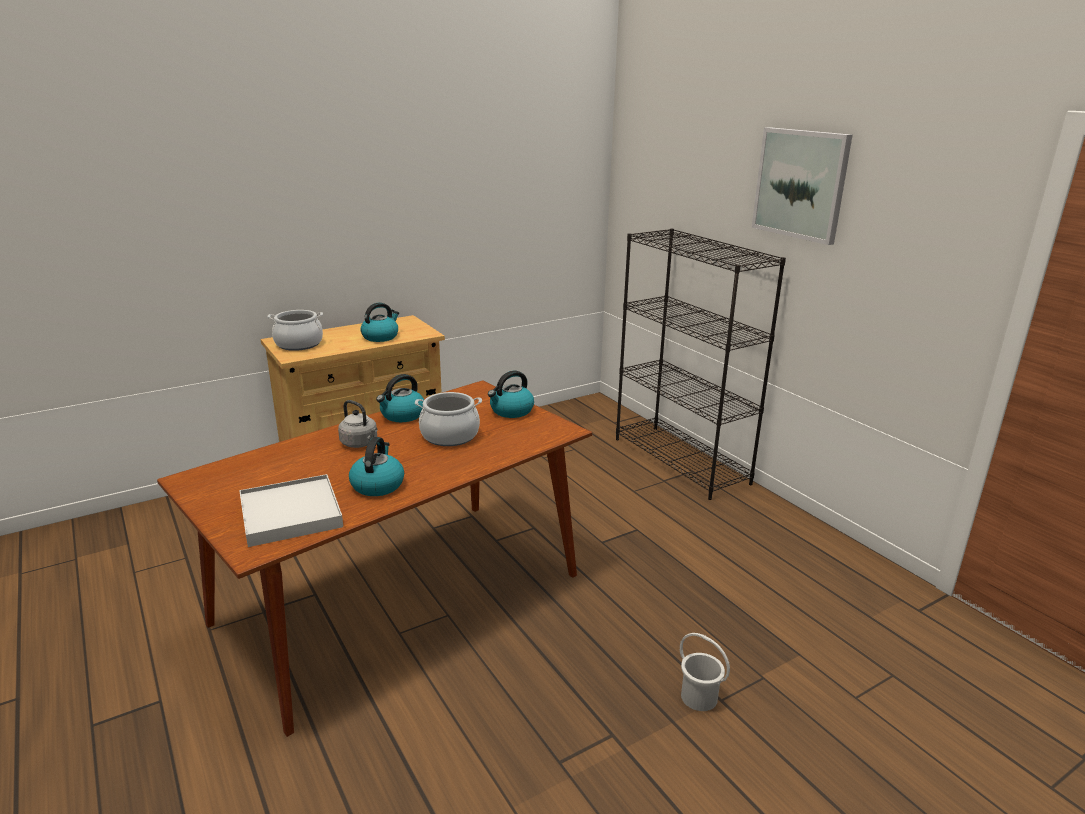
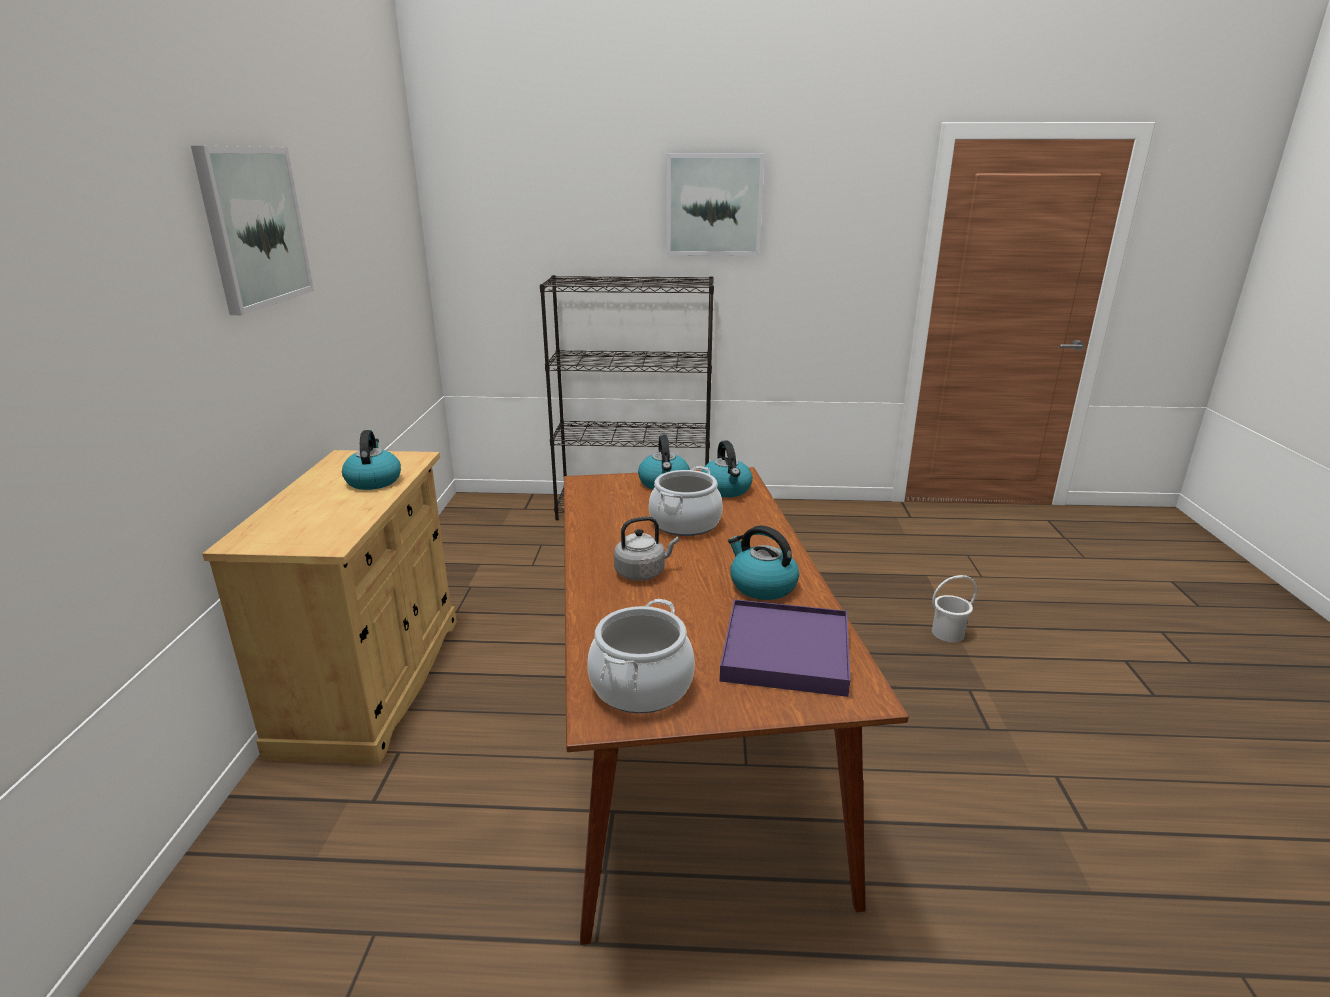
camera: 55 degrees left, 0 degrees up
white tray [239,474,343,547] -> purple tray [720,599,850,697]
cooking pot [267,310,323,351] -> cooking pot moved to [587,599,695,713]
kettle [376,374,424,422] -> kettle moved to [701,440,753,498]
none -> picture [191,146,314,315]

